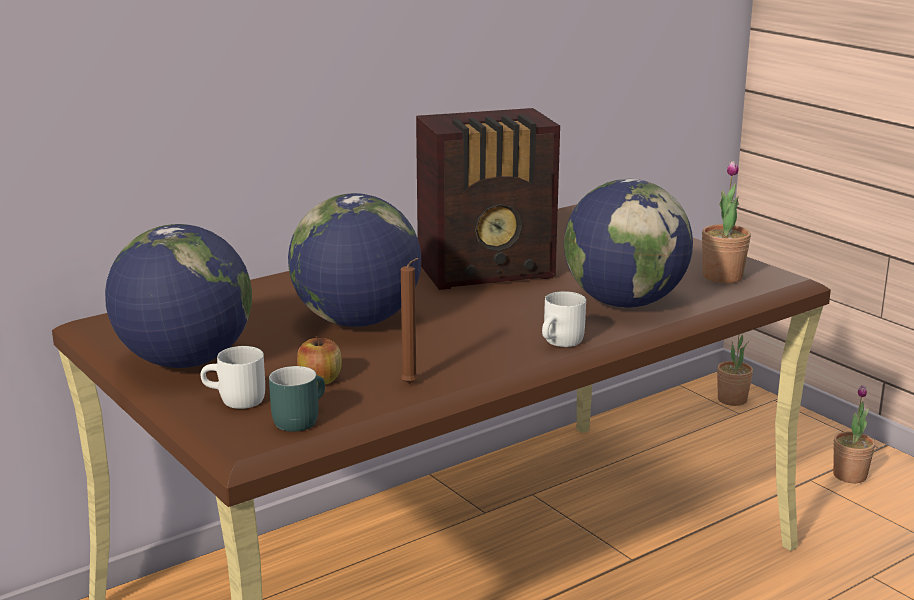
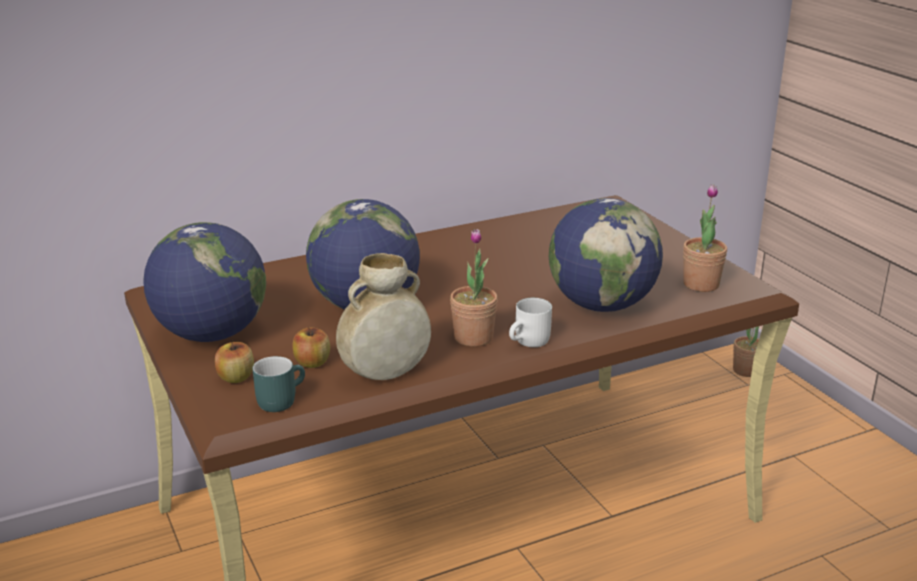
camera: 10 degrees right, 5 degrees up
white mug [201,346,265,409] -> apple [215,341,254,383]
brown candle [401,258,418,384] -> beige vase [336,253,431,380]
radio [416,108,560,290] -> none
potted plant [833,385,875,483] -> potted plant moved to [450,229,498,347]

